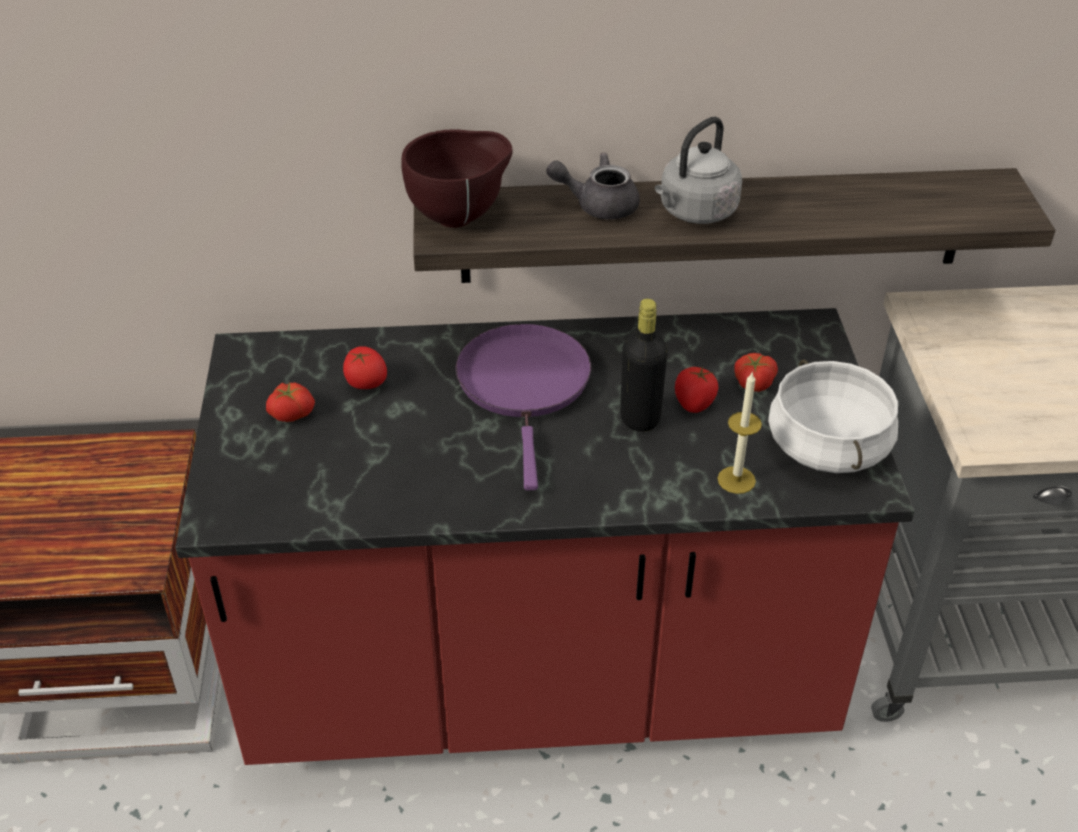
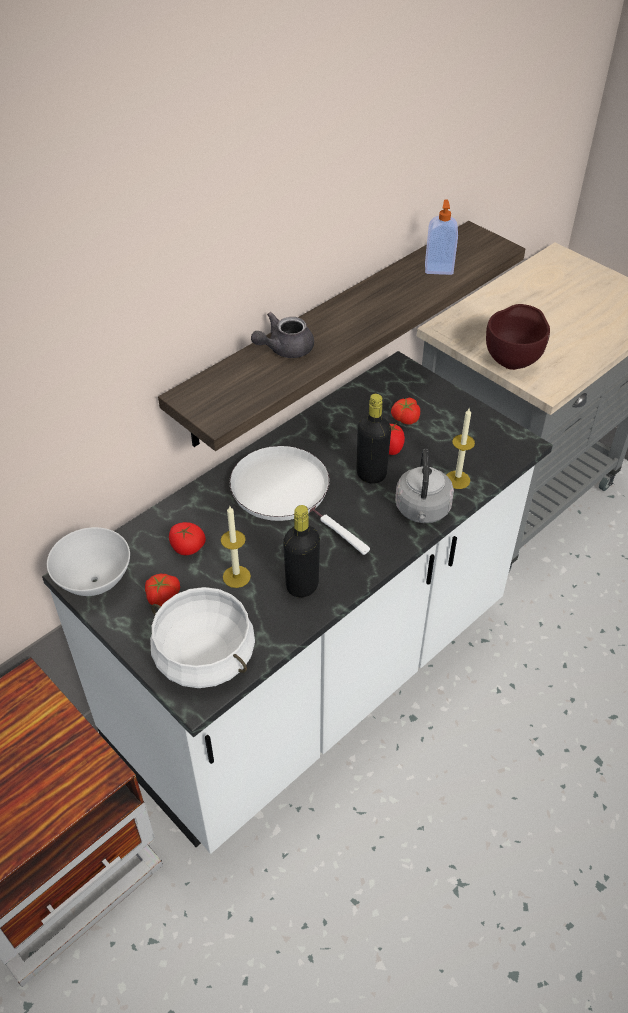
camera: 40 degrees left, 5 degrees up
red counter [175,308,915,765] -> white counter [42,351,553,854]
brown bowl [401,129,513,228] -> brown bowl moved to [486,304,550,370]
purple frying pan [456,324,591,490] -> white frying pan [229,446,370,555]
grey kettle [655,117,742,224] -> grey kettle moved to [395,448,454,523]
white cooking pot [768,359,898,473] -> white cooking pot moved to [150,587,255,688]
none -> white bowl [47,527,130,596]
none -> candle [221,506,251,588]
none -> black bottle [283,505,320,598]
none -> soap dispenser [425,199,458,275]

